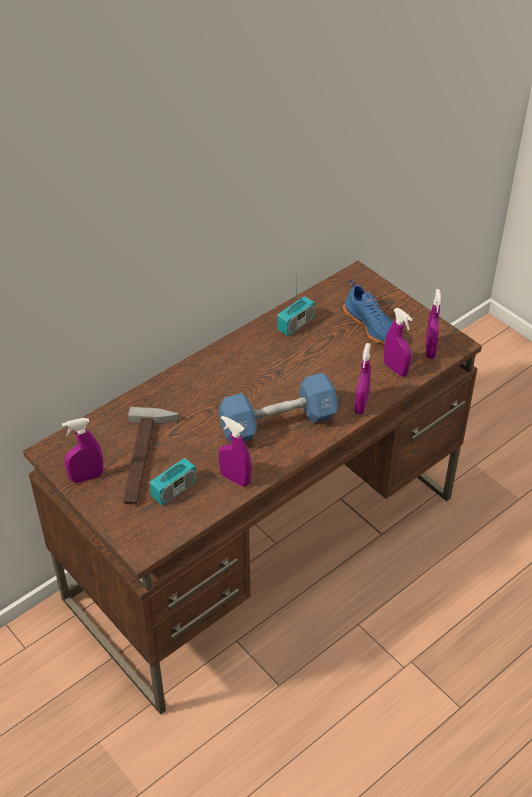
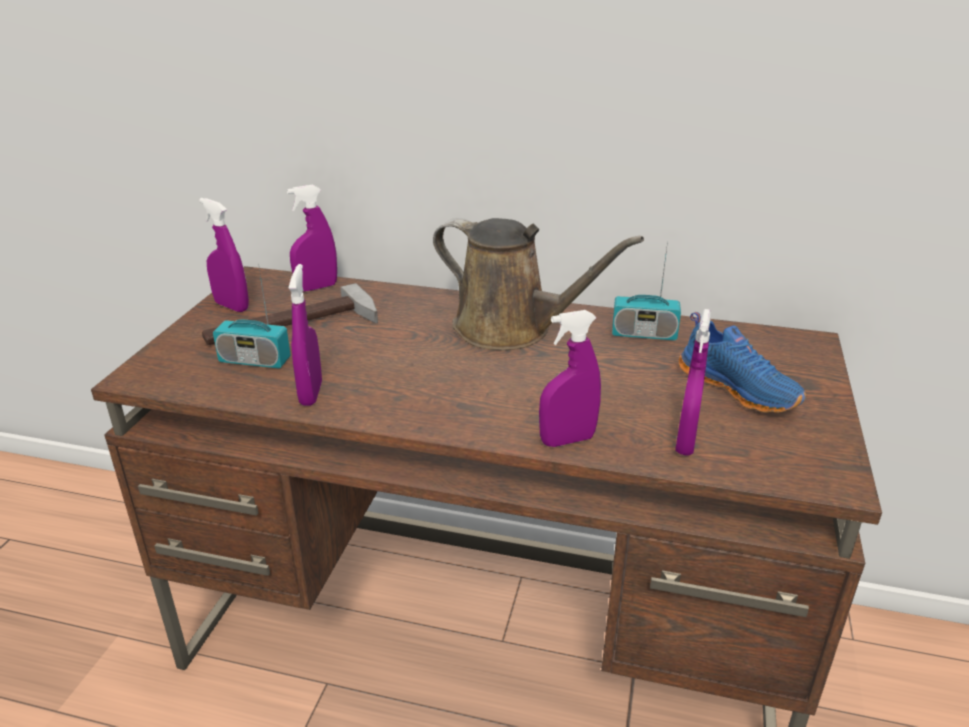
camera: 55 degrees right, 15 degrees down
blue dumbbell [218,373,338,443] -> none
blue shoe [343,279,393,344] -> blue shoe turned 60 degrees counterclockwise [679,312,806,413]
purple spray bottle [426,289,441,359] -> purple spray bottle moved to [287,185,337,292]
none -> brown watering can [433,218,644,351]

